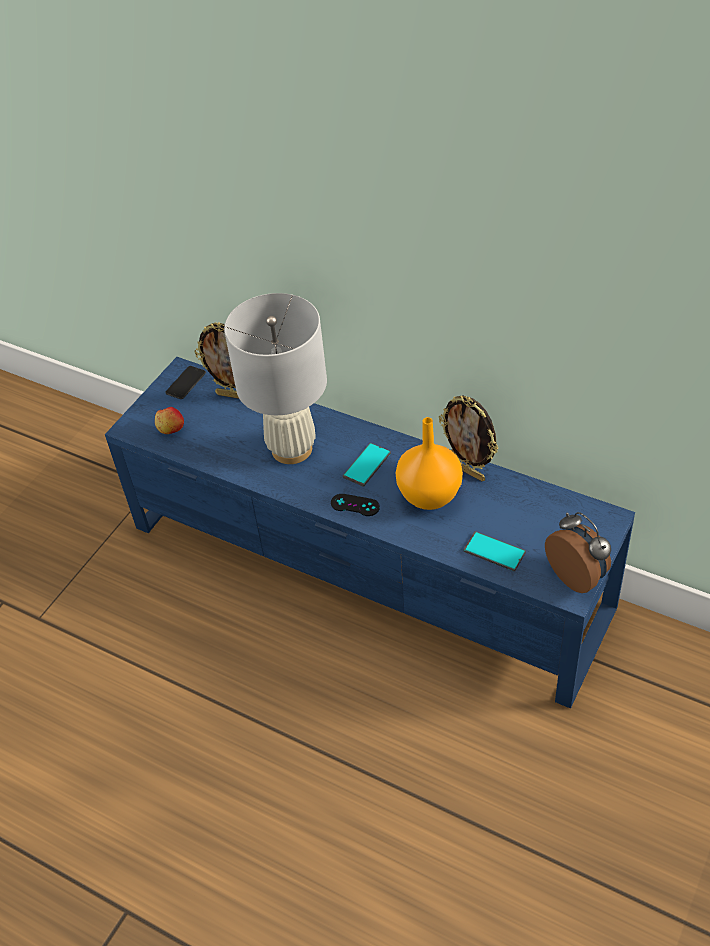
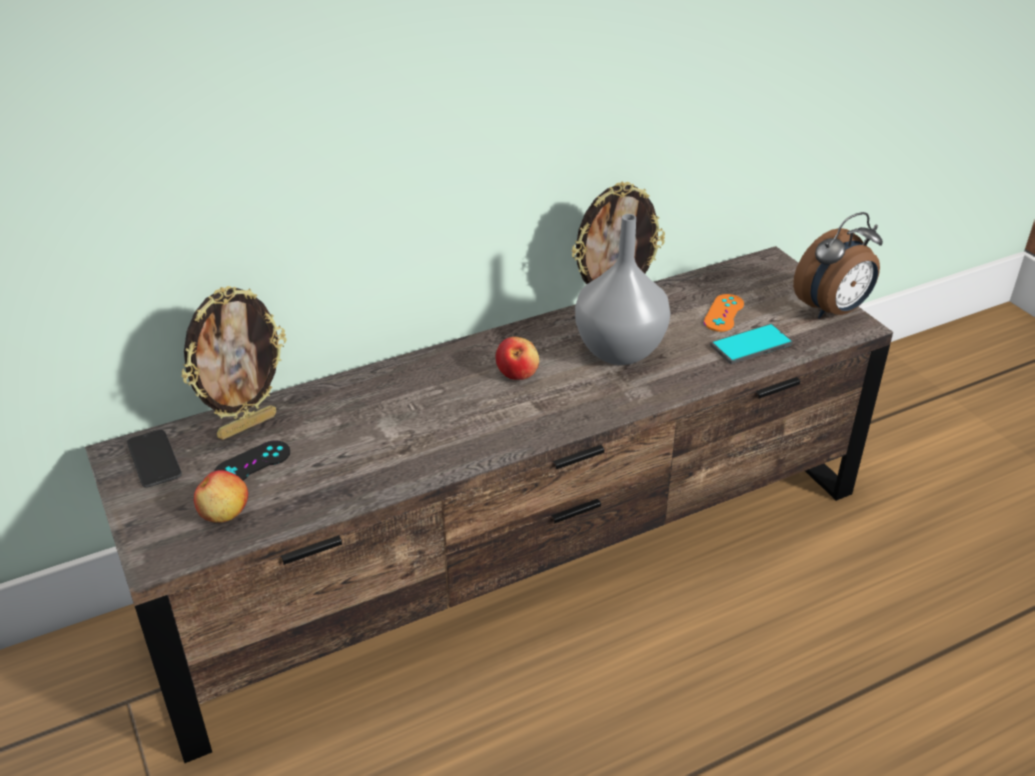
camera: 60 degrees left, 10 degrees down
blue tv stand [105,357,635,709] -> brown tv stand [85,246,893,764]
white table lamp [224,293,327,464] -> none
black game controller [331,494,380,516] -> black game controller moved to [214,441,290,481]
phone [343,443,391,487] -> apple [495,337,539,380]
orange vase [396,417,463,510] -> grey vase [575,214,670,365]
alarm clock [545,512,611,593] -> alarm clock turned 150 degrees clockwise [793,212,883,319]
none -> orange game controller [704,294,744,332]

